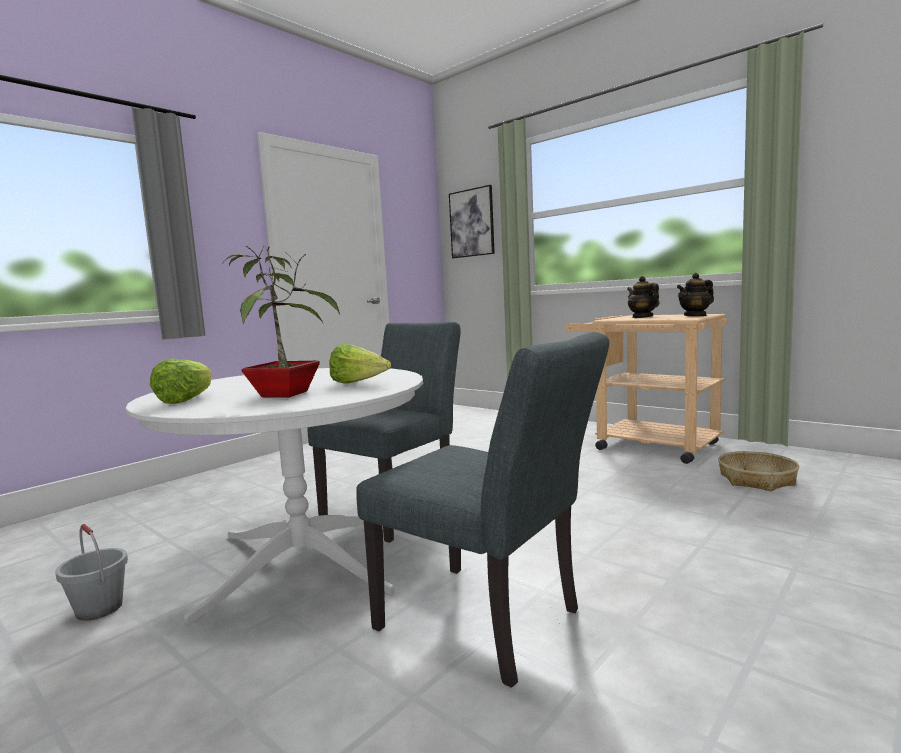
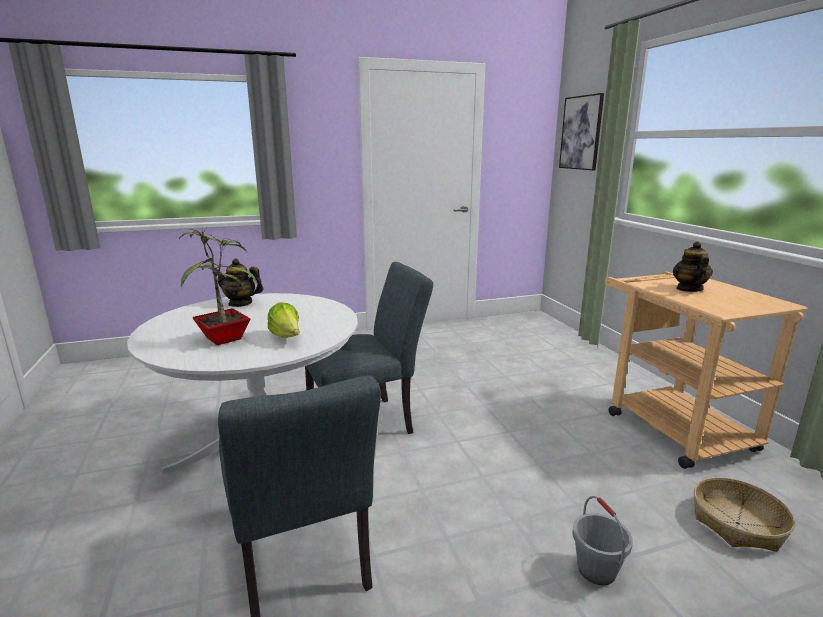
camera: 30 degrees right, 10 degrees up
grey bucket [55,524,128,621] -> grey bucket moved to [572,496,633,585]
lettuce [150,359,212,404] -> none
teapot [677,273,714,317] -> teapot moved to [217,258,263,307]

